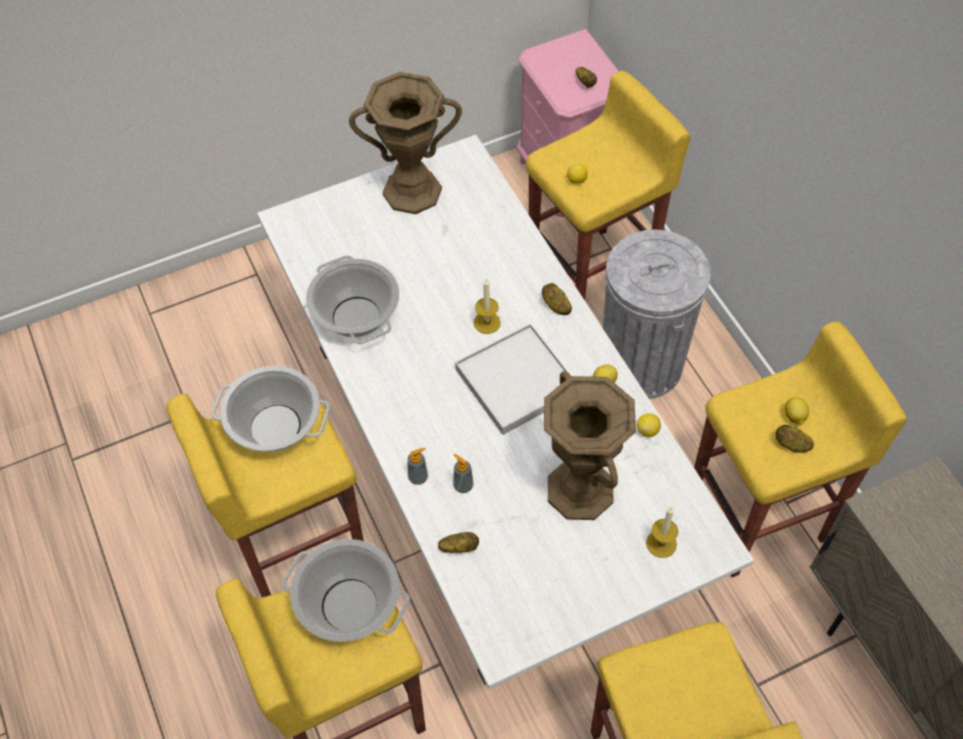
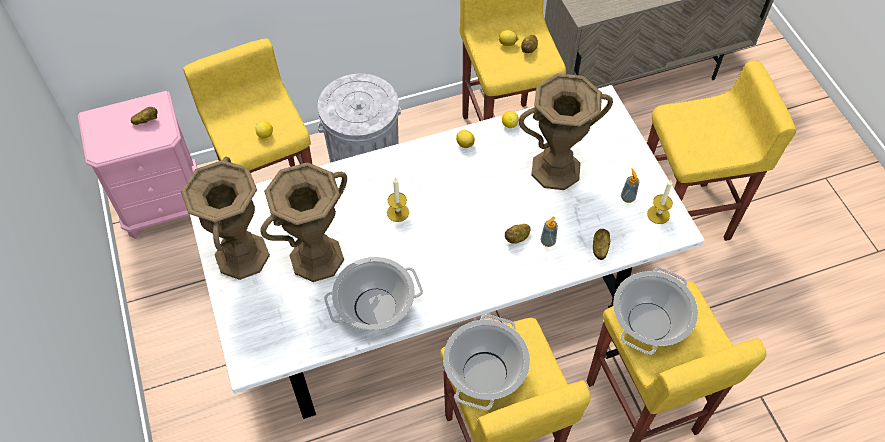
camera: 85 degrees left, 0 degrees up
soap dispenser [407,448,428,485] -> soap dispenser moved to [621,168,639,203]
white tray [455,323,571,435] -> none
potato [542,283,572,315] -> potato moved to [505,224,531,244]
candle [646,506,678,558] -> candle moved to [647,180,673,224]
none -> brown vase [261,162,347,282]

